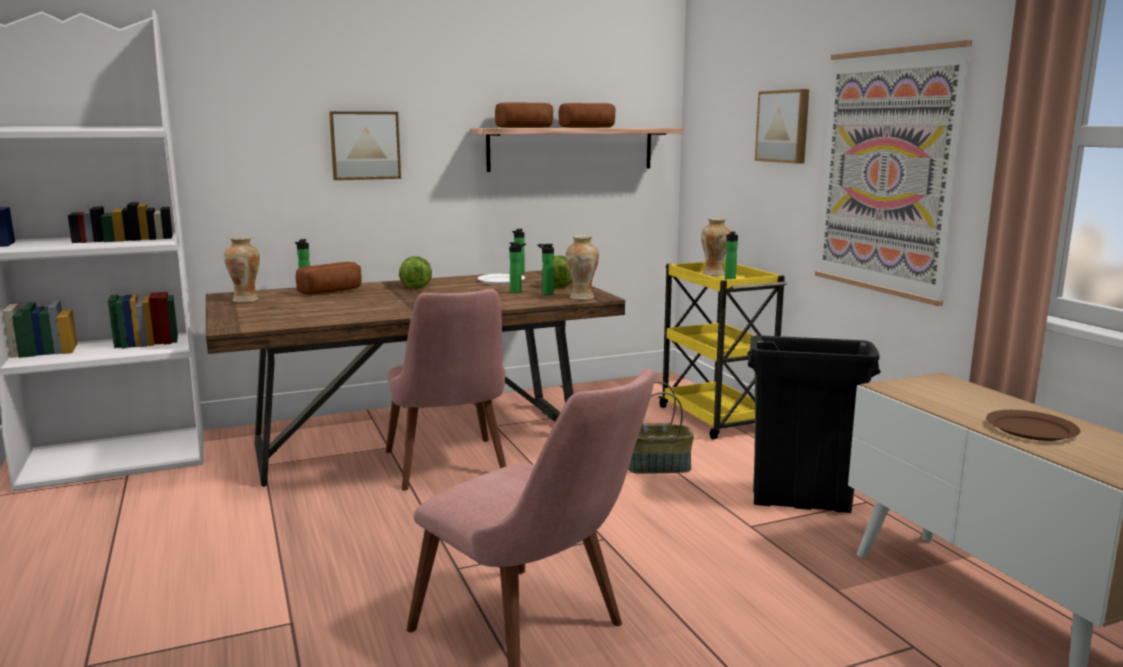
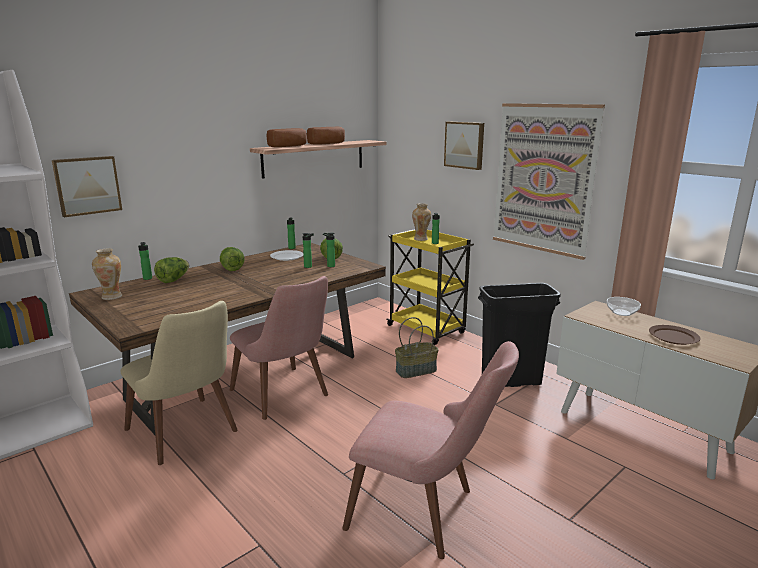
camera: 20 degrees left, 5 degrees up
bread [296,262,362,295] -> lettuce [154,257,189,283]
picture [329,111,401,180] -> picture moved to [52,156,122,217]
vase [566,235,599,300] -> none
none -> beige chair [120,301,238,465]
none -> bowl [607,297,641,316]

